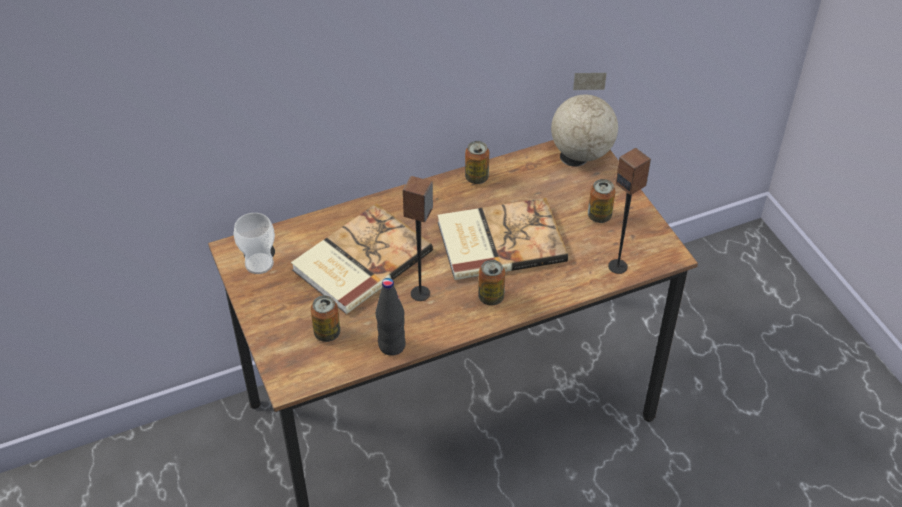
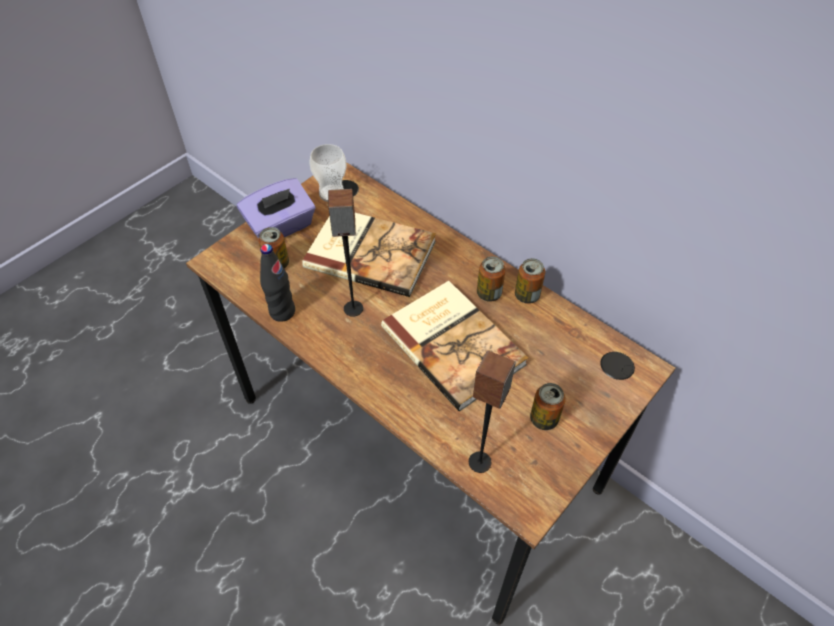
camera: 65 degrees right, 5 degrees up
can [478,260,505,306] -> can moved to [477,256,506,302]
globe [551,73,618,162] -> none
none -> purple tissue box [237,178,315,239]

